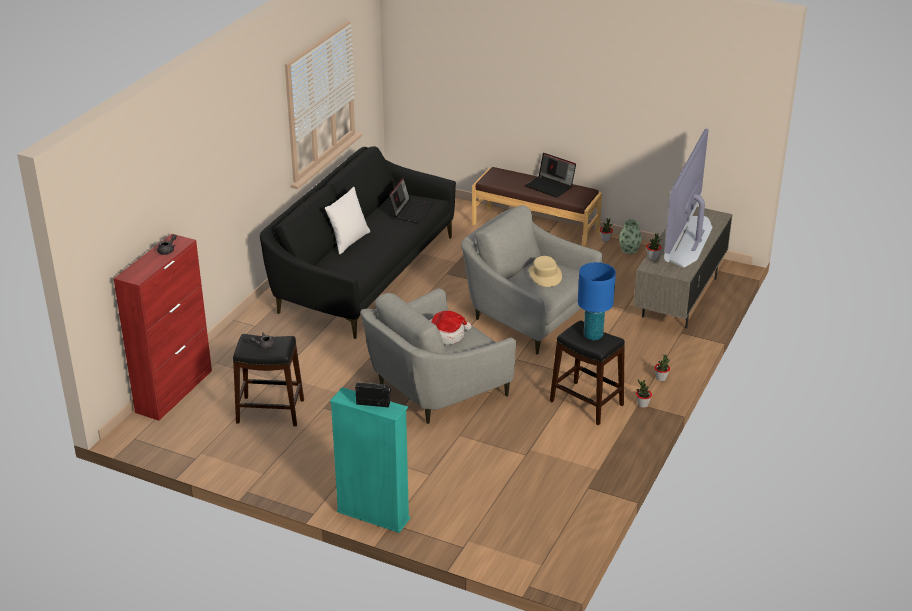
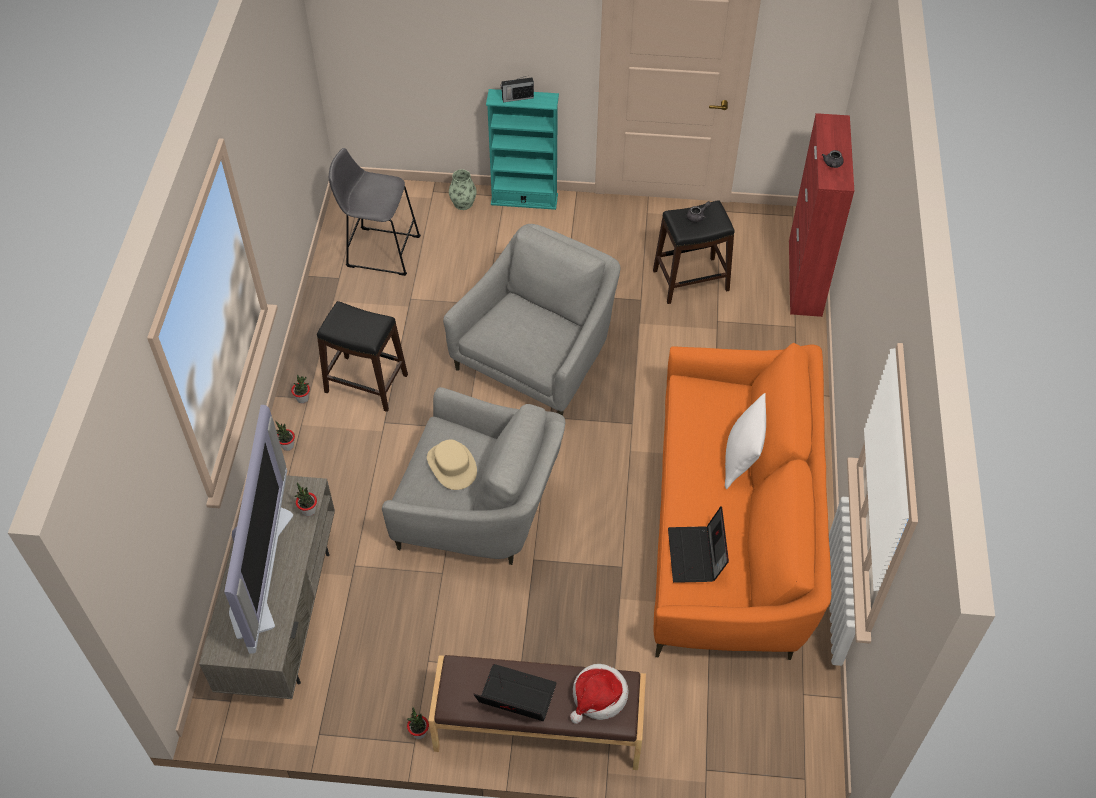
camera: 160 degrees right, 20 degrees up
black sofa [260,146,456,339] -> orange sofa [653,343,831,660]
hat [429,311,472,345] -> hat moved to [570,664,628,724]
blue table lamp [578,262,616,340] -> none
vase [619,219,642,254] -> vase moved to [449,169,477,210]
none -> grey stool [329,148,421,276]

